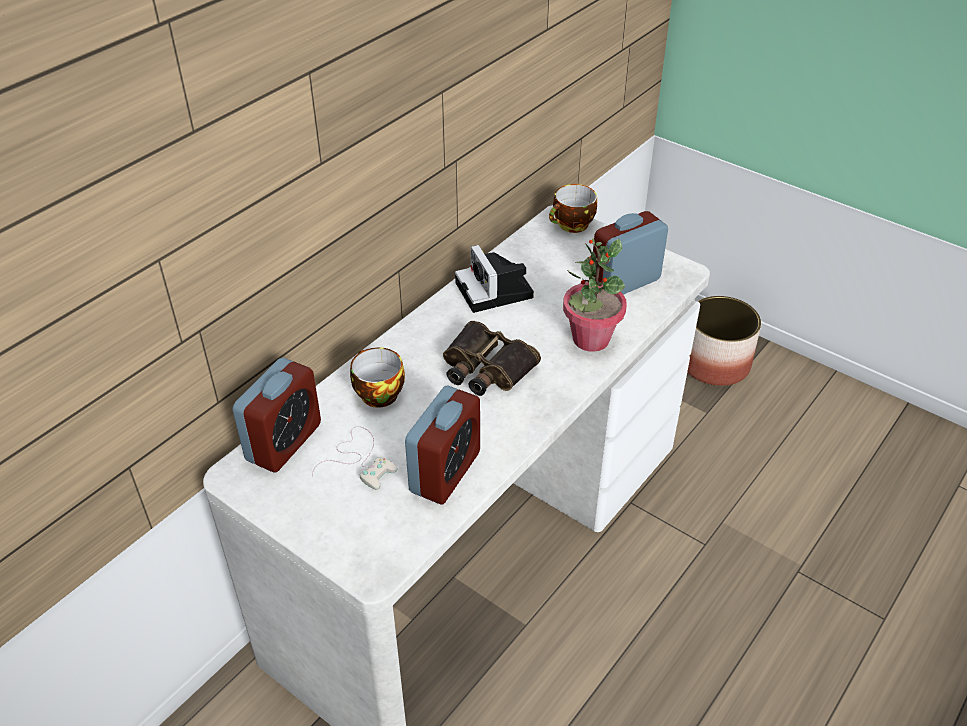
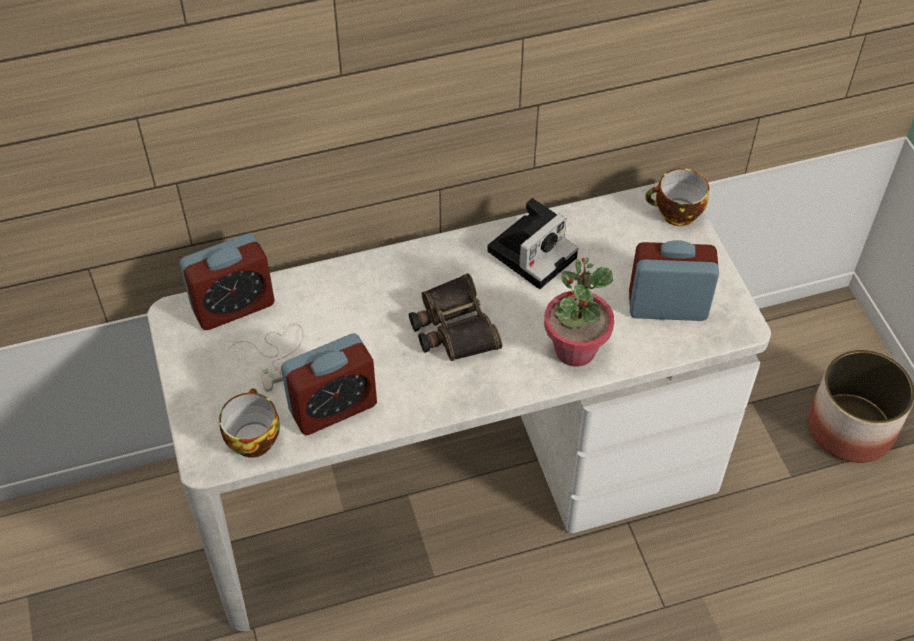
camera: 35 degrees right, 10 degrees up
cup [350,347,405,408] -> cup moved to [219,388,280,458]
camera [455,245,534,313] -> camera turned 150 degrees counterclockwise [487,198,578,289]

